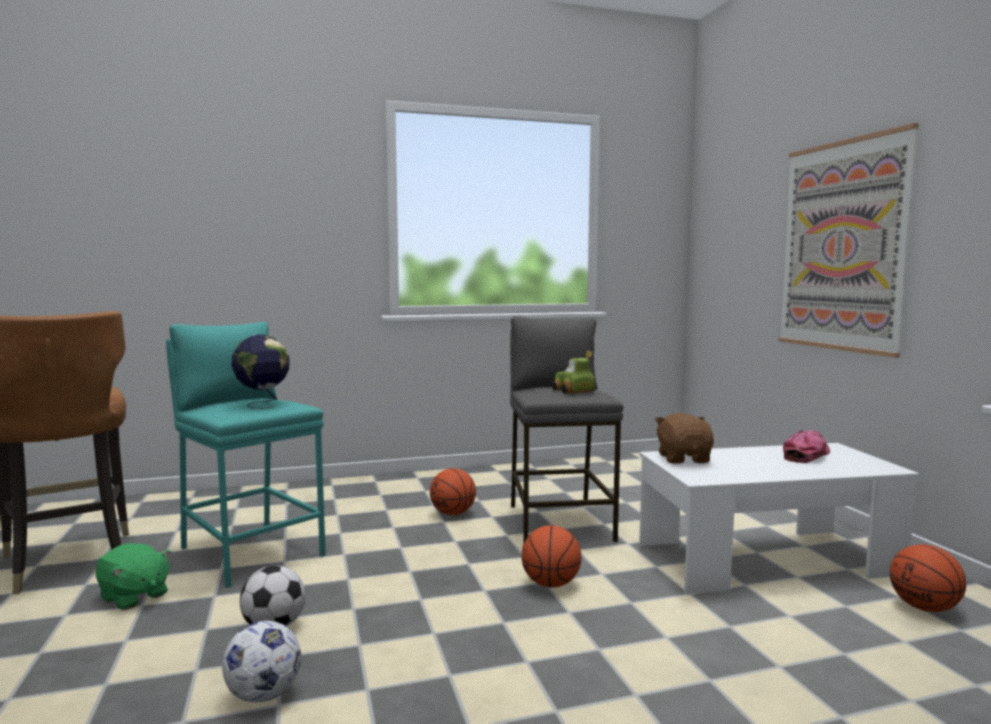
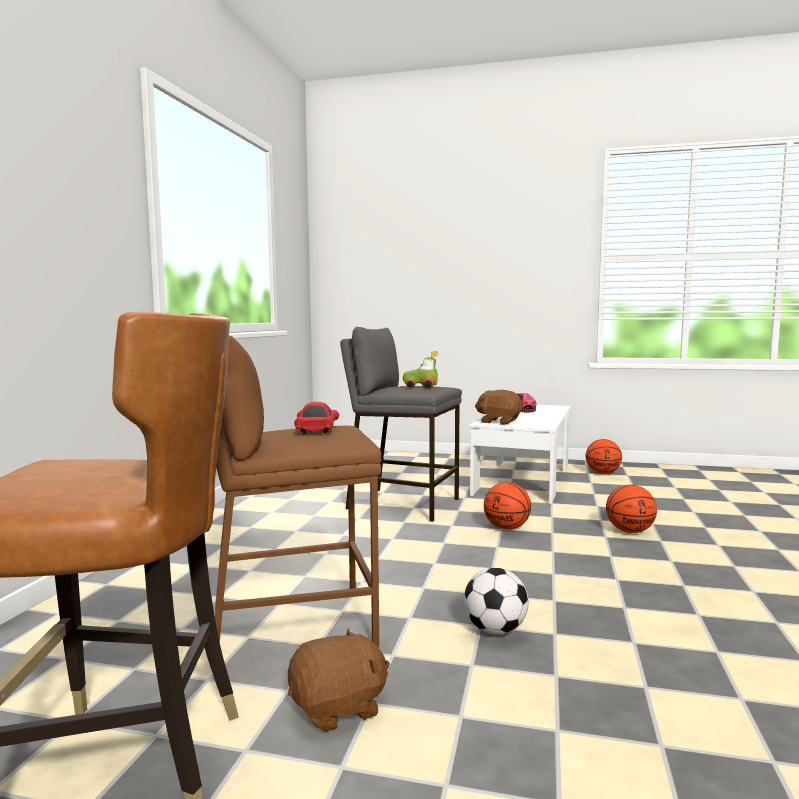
camera: 60 degrees left, 0 degrees up
green plush toy [96,543,171,610] -> brown plush toy [288,628,390,732]
turquoise stool [166,322,326,588] -> brown stool [215,336,381,647]
football [222,621,301,702] -> none
globe [231,334,290,409] -> red toy car [294,402,339,434]
basketball [430,468,476,515] -> basketball moved to [606,485,657,533]
picture [779,123,919,358] -> none

